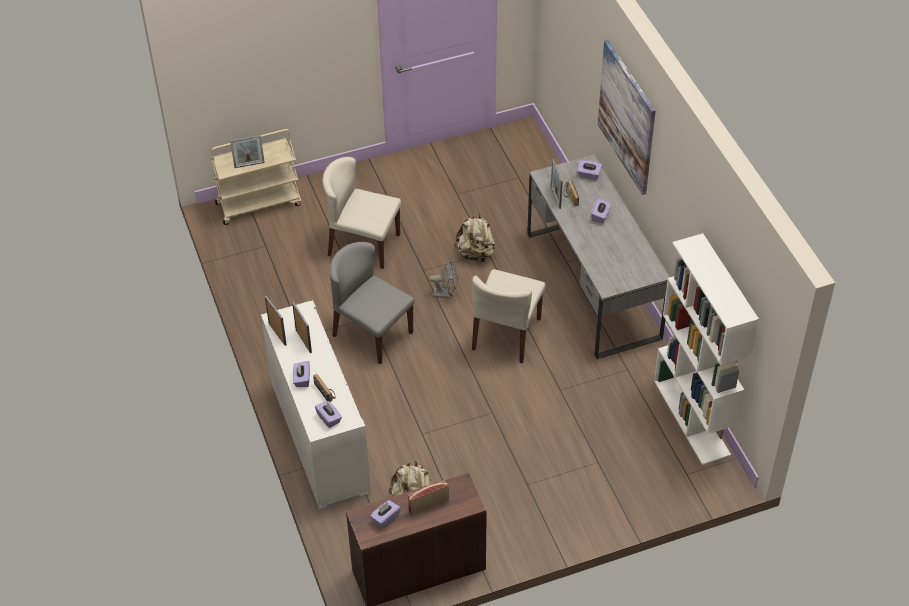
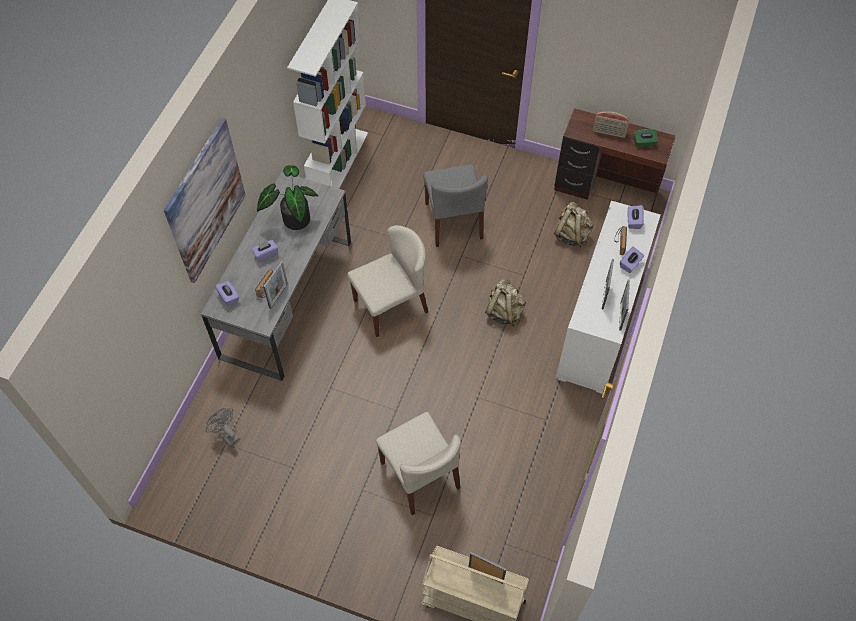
camera: 140 degrees left, 10 degrees up
grey chair [330,242,415,364] -> grey chair moved to [423,164,488,247]
purple tissue box [370,500,401,529] -> green tissue box [634,129,658,147]
grey fan [429,262,458,298] -> grey fan moved to [206,408,239,446]
beige backpack [454,213,496,262] -> beige backpack moved to [485,279,526,327]
none -> potted plant [257,165,318,230]

